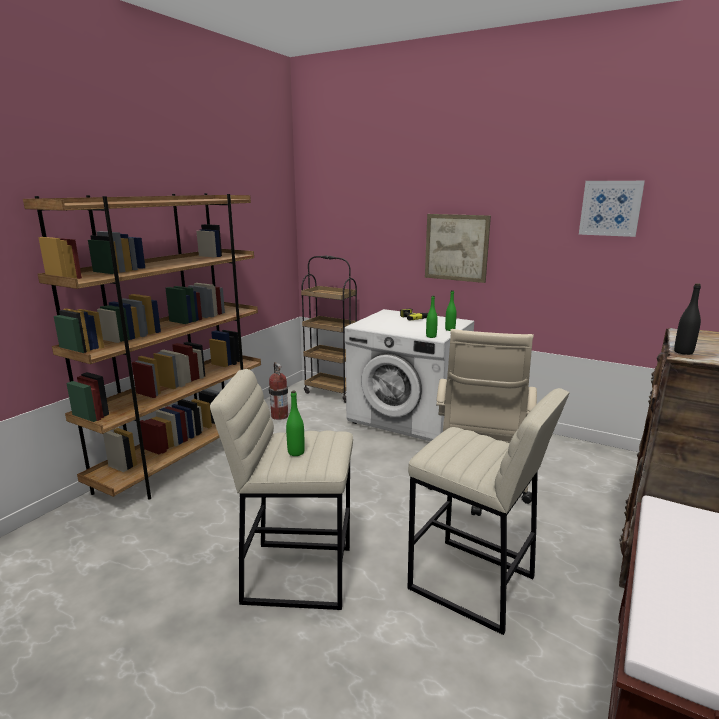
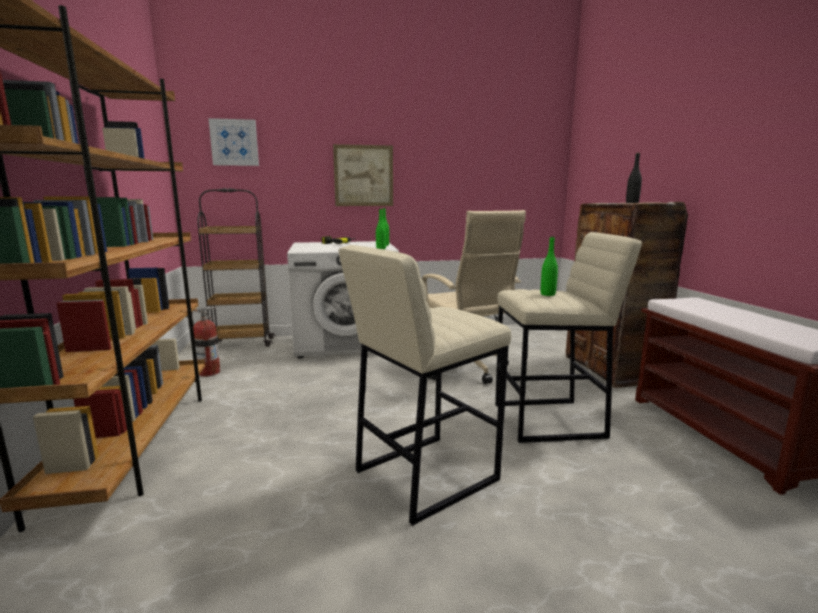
camera: 40 degrees left, 5 degrees down
green bottle [286,391,305,456] -> green bottle moved to [541,236,558,296]
picture [579,181,645,237] -> picture moved to [208,118,259,166]

